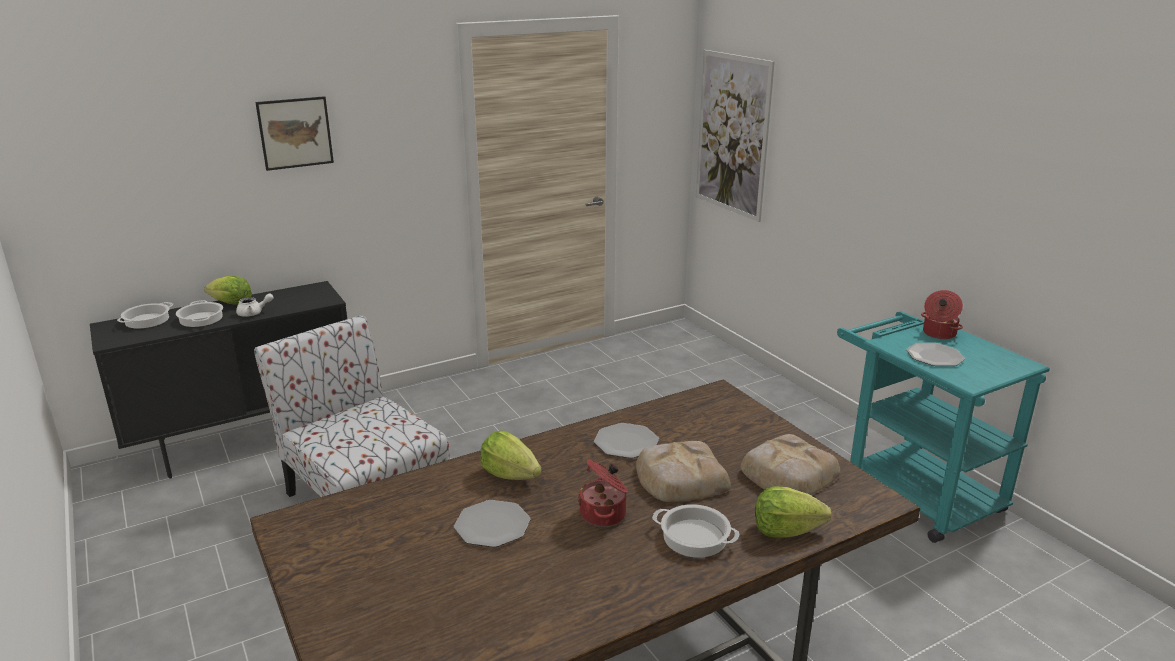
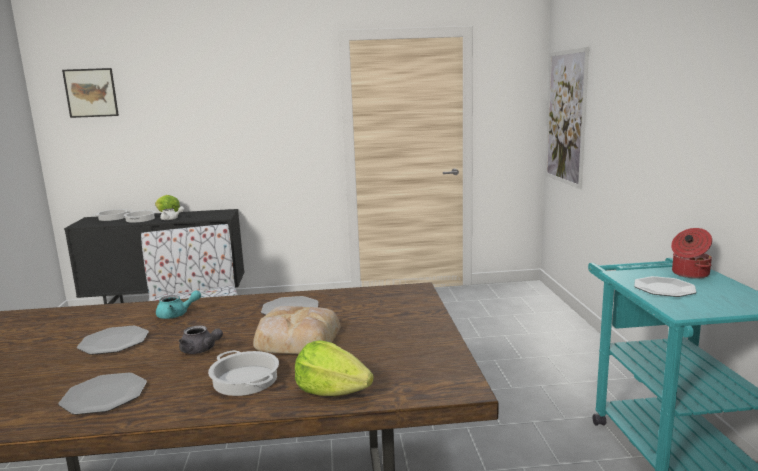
camera: 25 degrees right, 10 degrees down
picture [255,96,334,171] -> picture moved to [62,68,119,118]
lettuce [480,431,542,480] -> turquoise teapot [156,290,201,319]
cooking pot [578,460,628,527] -> grey teapot [179,325,223,354]
bread [741,434,840,495] -> none
none -> plate [58,373,147,415]

